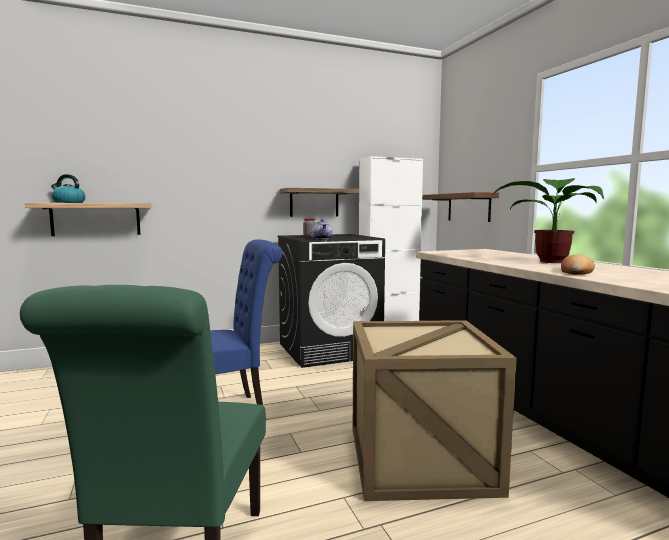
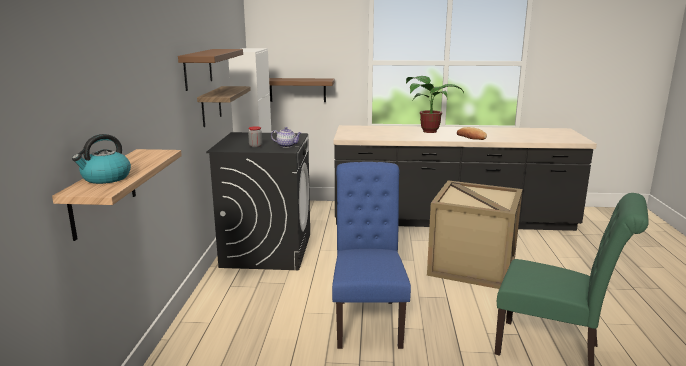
camera: 65 degrees left, 10 degrees up
none -> brown shelf [178,49,243,91]

